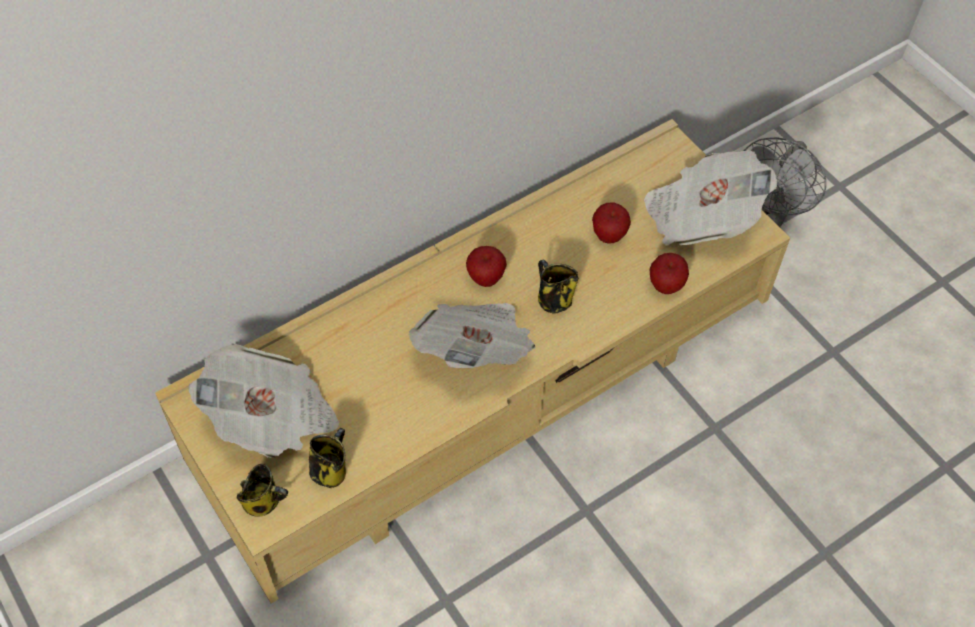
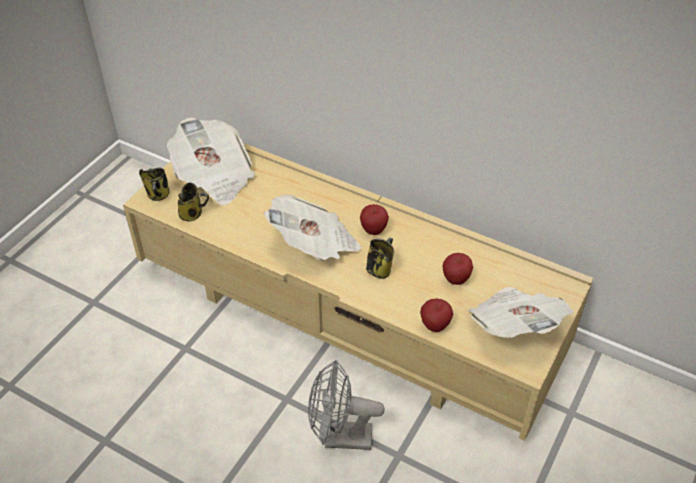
camera: 65 degrees right, 10 degrees down
grey fan [744,137,826,227] -> grey fan moved to [308,360,385,450]

